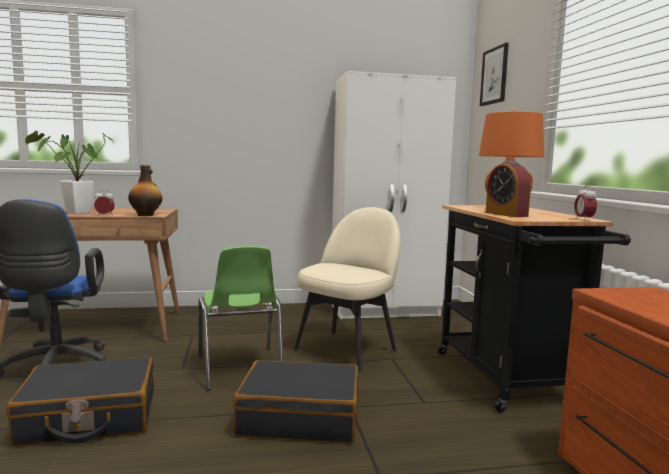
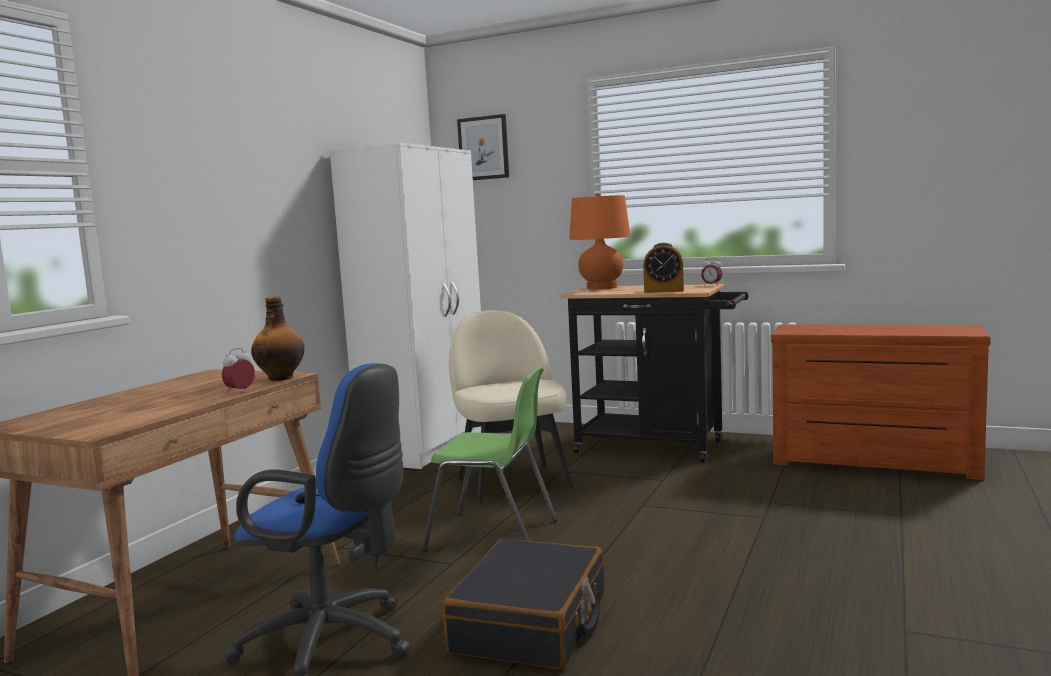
camera: 55 degrees left, 0 degrees up
potted plant [25,131,114,214] -> none
black suitcase [233,360,359,443] -> none

